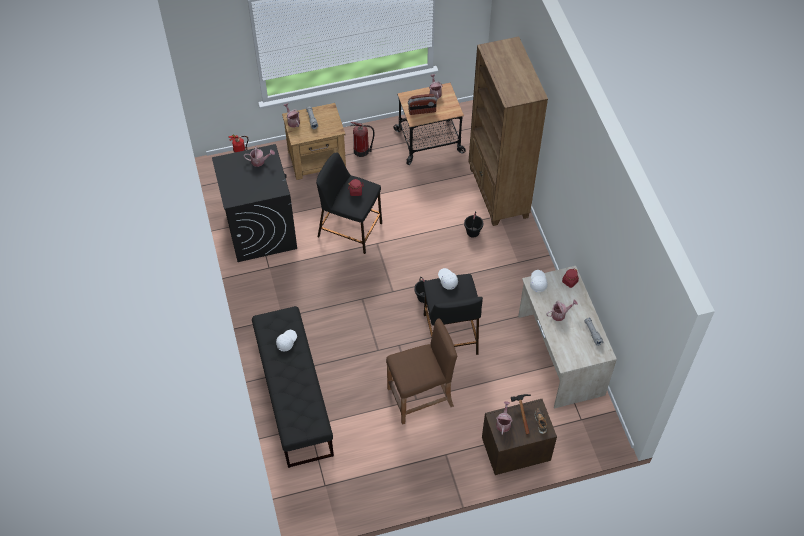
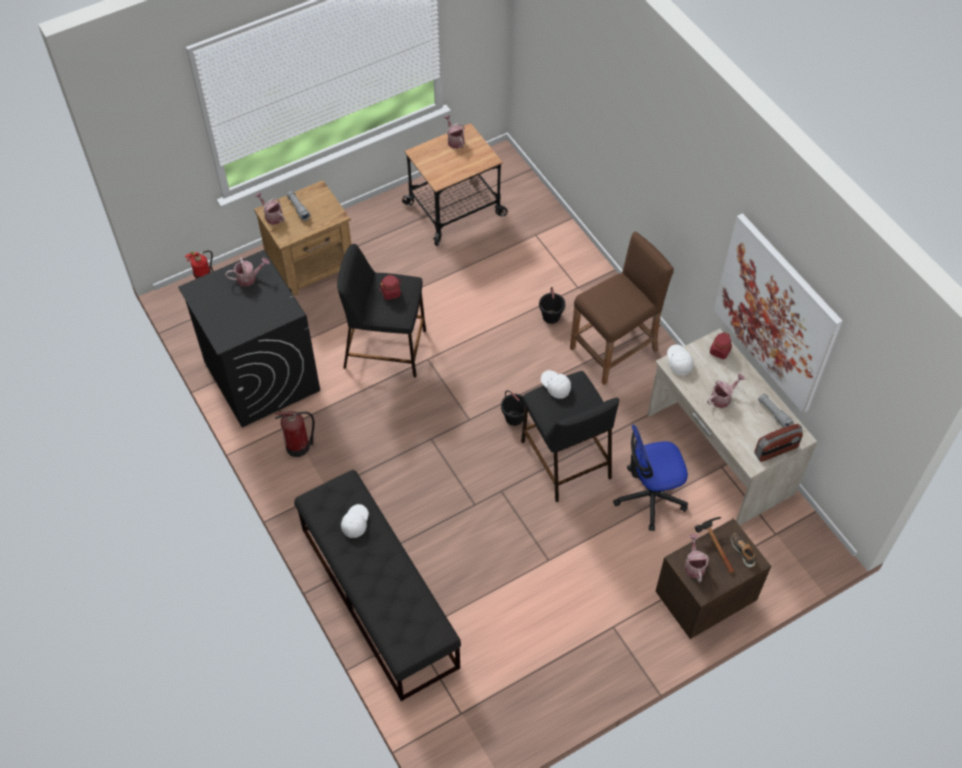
camera: 15 degrees left, 0 degrees up
fire extinguisher [350,122,374,157] -> fire extinguisher moved to [275,411,315,457]
brown stool [386,318,457,425] -> brown stool moved to [570,232,674,385]
radio [408,94,437,115] -> radio moved to [754,424,803,462]
brown bookcase [468,36,548,226] -> none
none -> office chair [613,425,688,531]
none -> picture [714,213,843,413]

